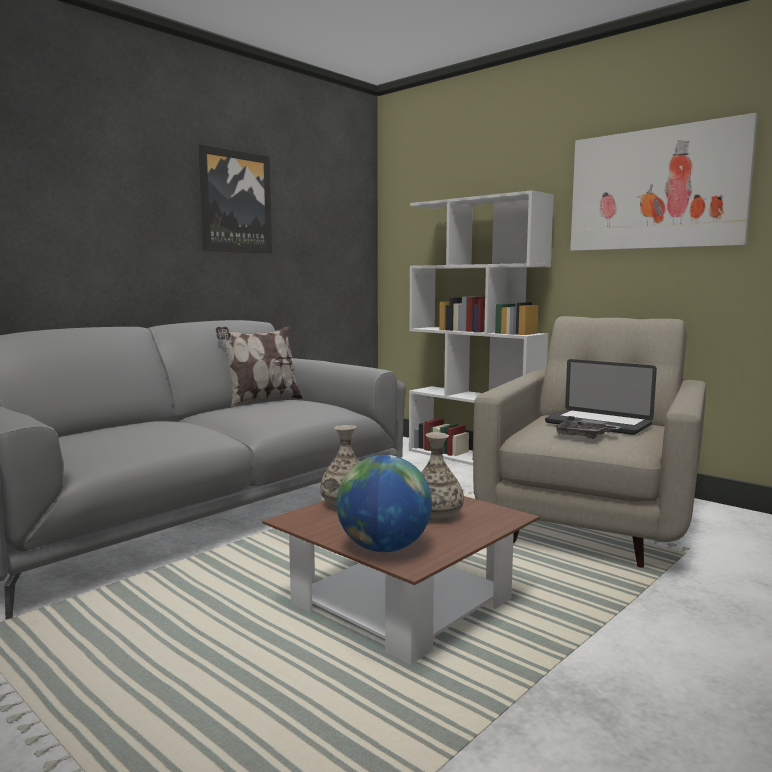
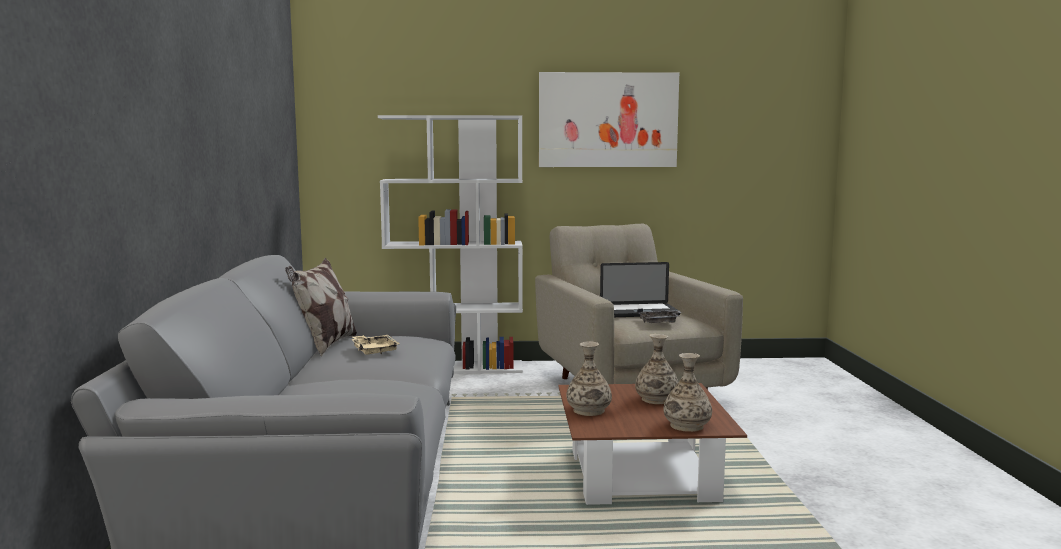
camera: 45 degrees left, 0 degrees up
picture [198,145,272,254] -> none
globe [337,455,432,552] -> vase [663,353,712,432]
none -> beige tray [352,335,399,355]

